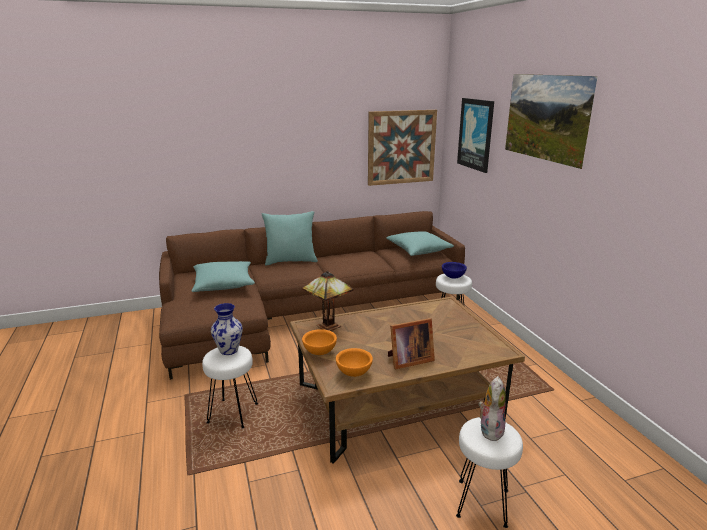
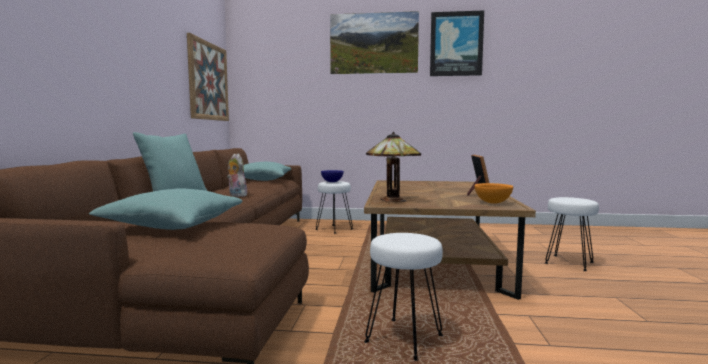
camera: 65 degrees left, 15 degrees down
vase [211,303,243,355] -> none
orange bowl [302,329,337,355] -> none
picture [457,98,494,173] -> picture moved to [430,10,484,76]
plush toy [479,376,506,441] -> plush toy moved to [227,154,247,197]

